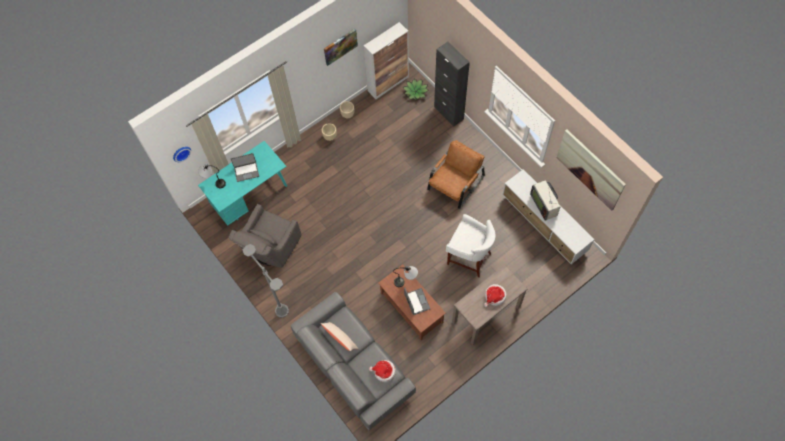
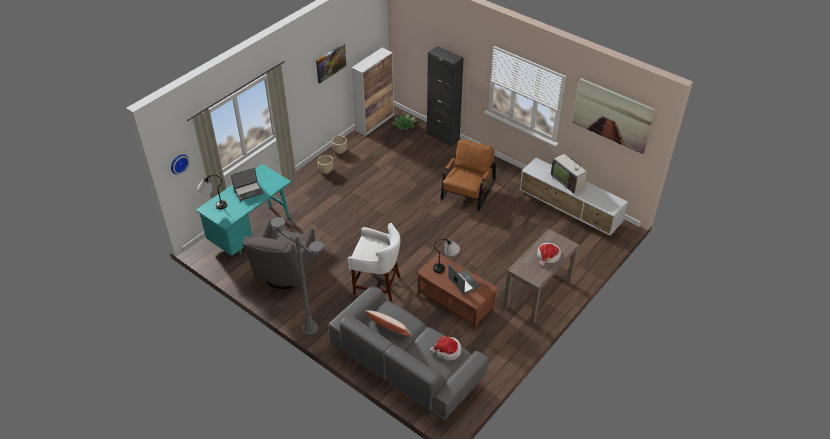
camera: 15 degrees left, 20 degrees down
white stool [446,214,496,278] -> white stool moved to [348,223,401,302]

